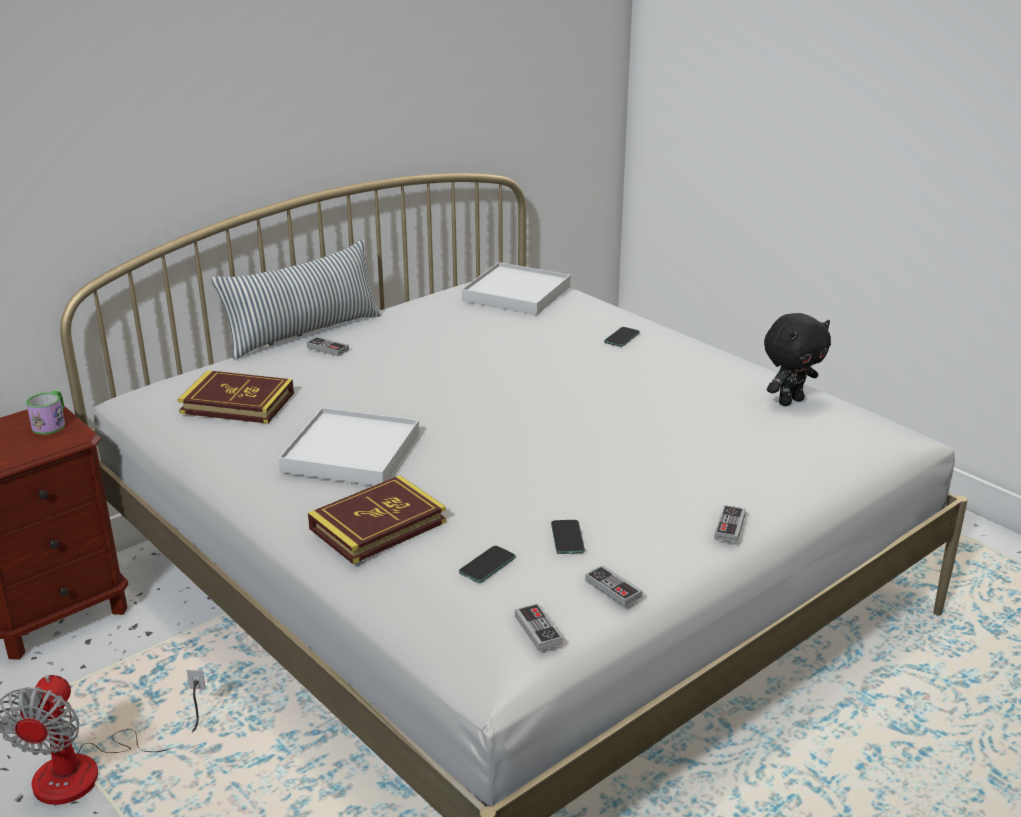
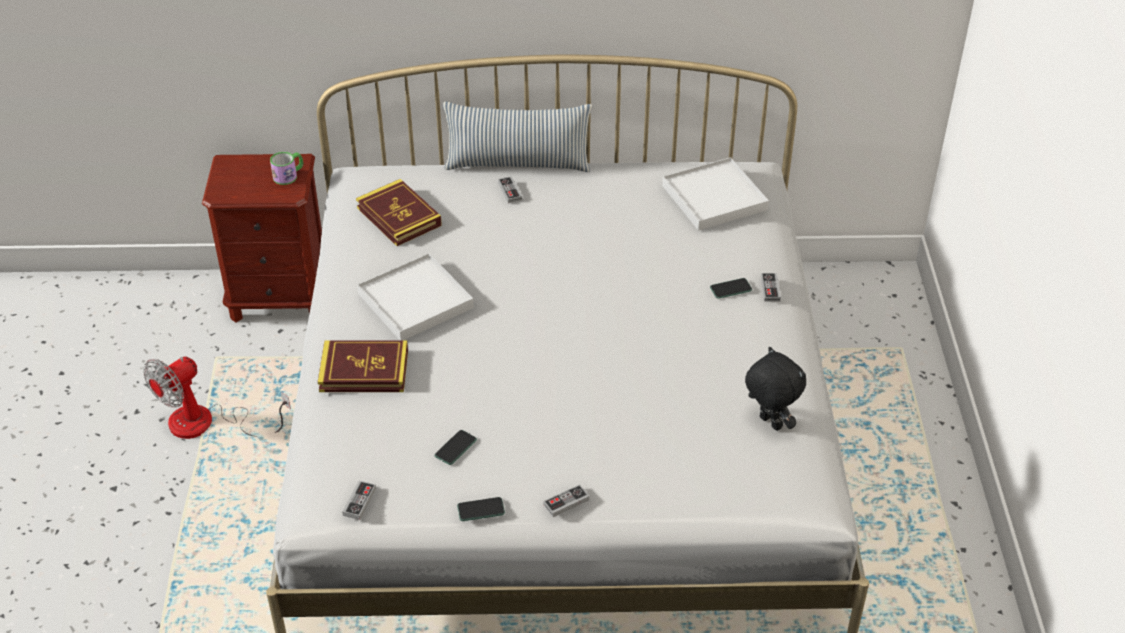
camera: 40 degrees right, 15 degrees up
phone [459,546,516,583] -> phone moved to [457,497,505,521]
game controller [585,565,643,607] -> game controller moved to [761,273,781,301]
black plush toy [764,313,831,406] -> black plush toy turned 135 degrees counterclockwise [745,347,806,431]

